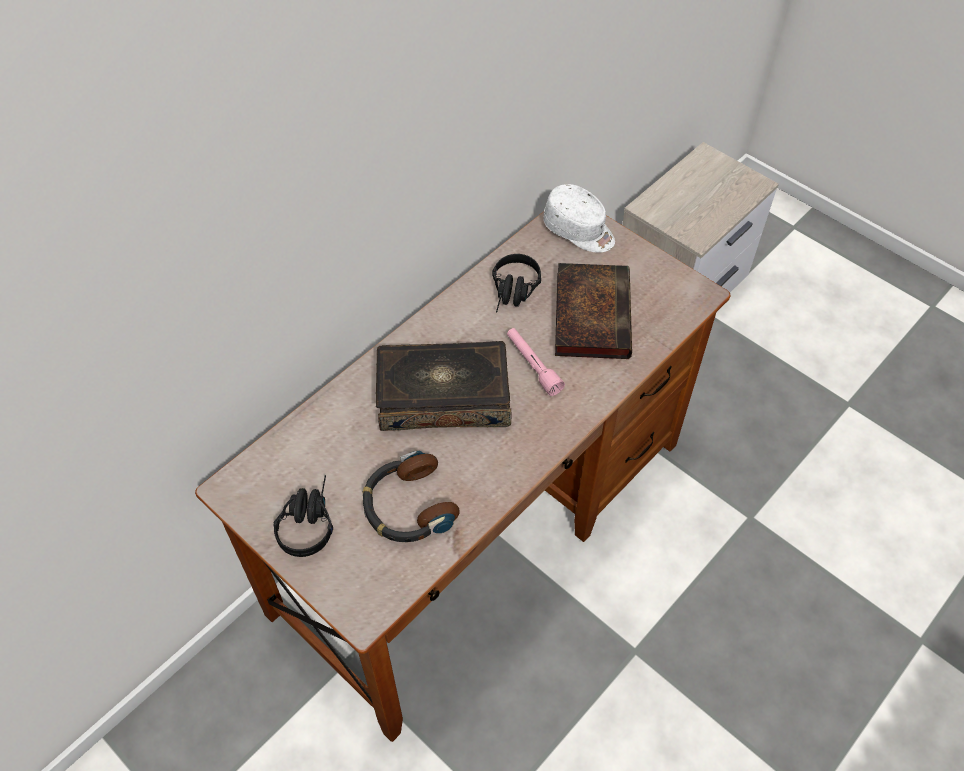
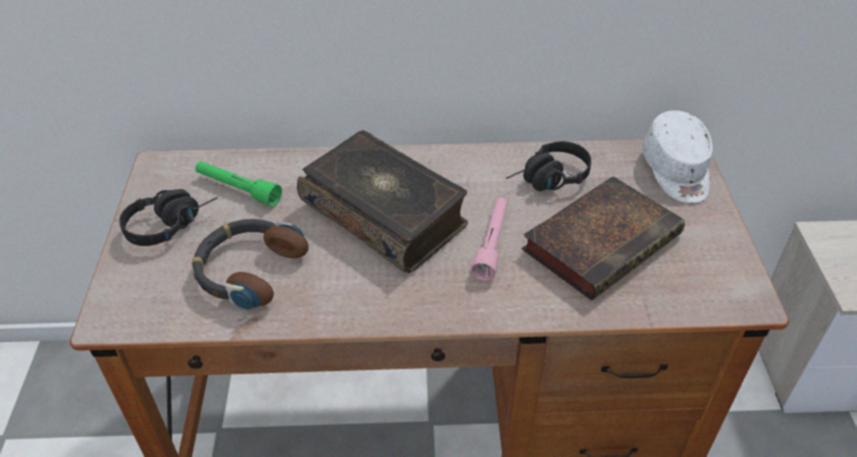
camera: 45 degrees right, 10 degrees down
none -> green flashlight [195,161,282,207]

